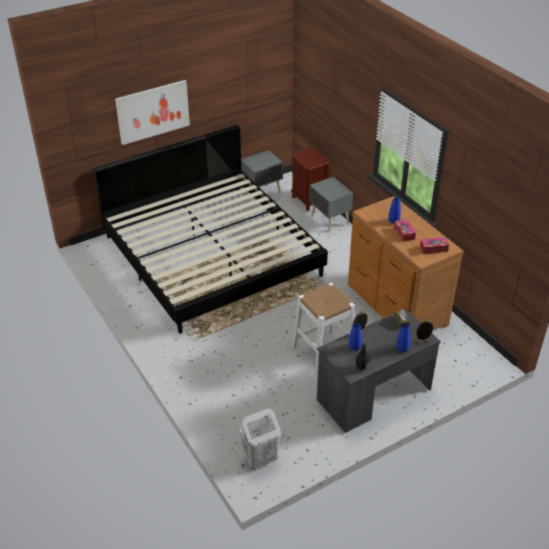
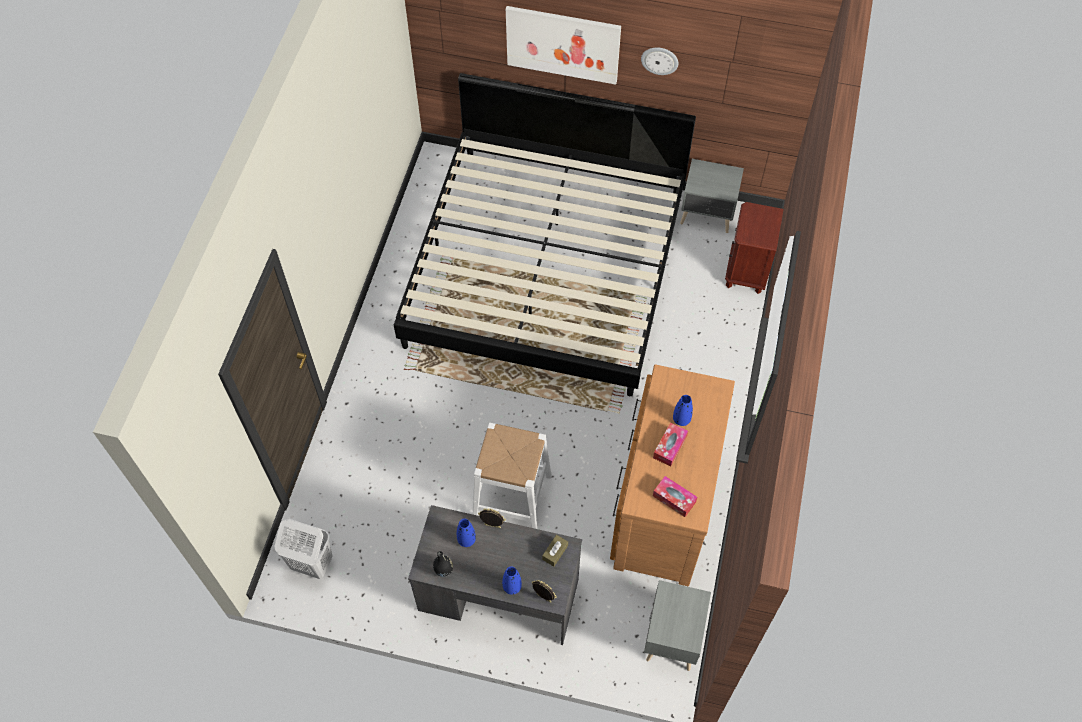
camera: 45 degrees right, 20 degrees up
grey nightstand [309,177,353,232] -> grey nightstand moved to [644,580,711,671]
none -> wall clock [641,48,678,75]

